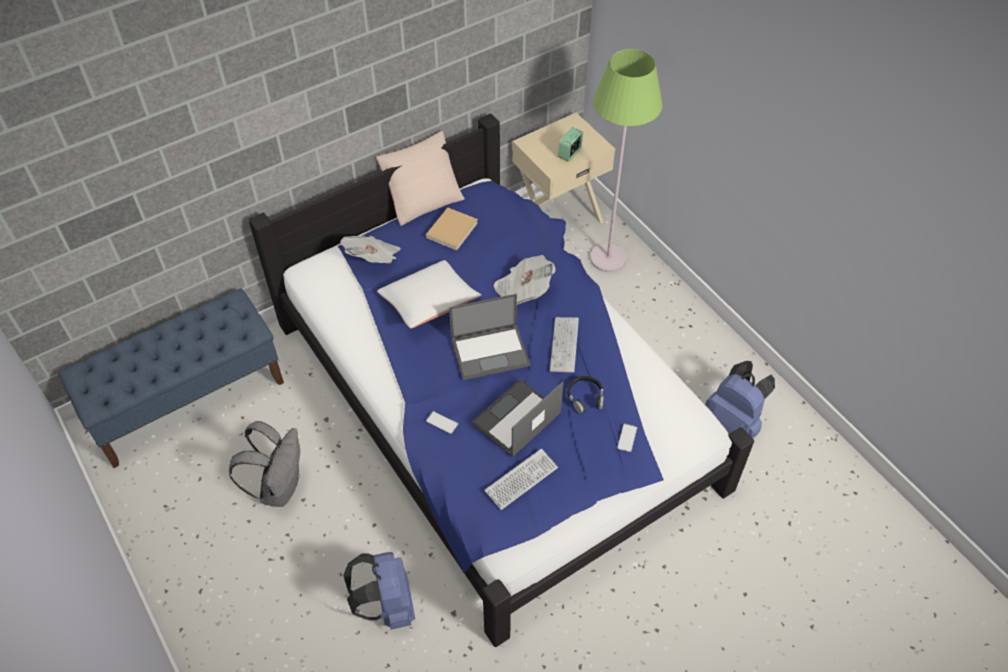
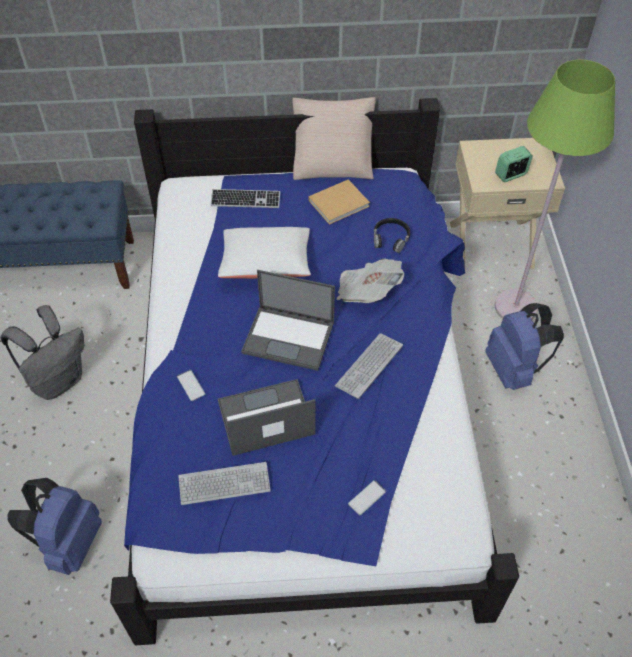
camera: 30 degrees right, 0 degrees up
newspaper [340,236,401,263] -> keyboard [211,189,280,208]
black headphones [567,376,604,414] -> black headphones moved to [374,218,410,253]
blue backpack [705,361,775,439] -> blue backpack moved to [485,303,564,390]

